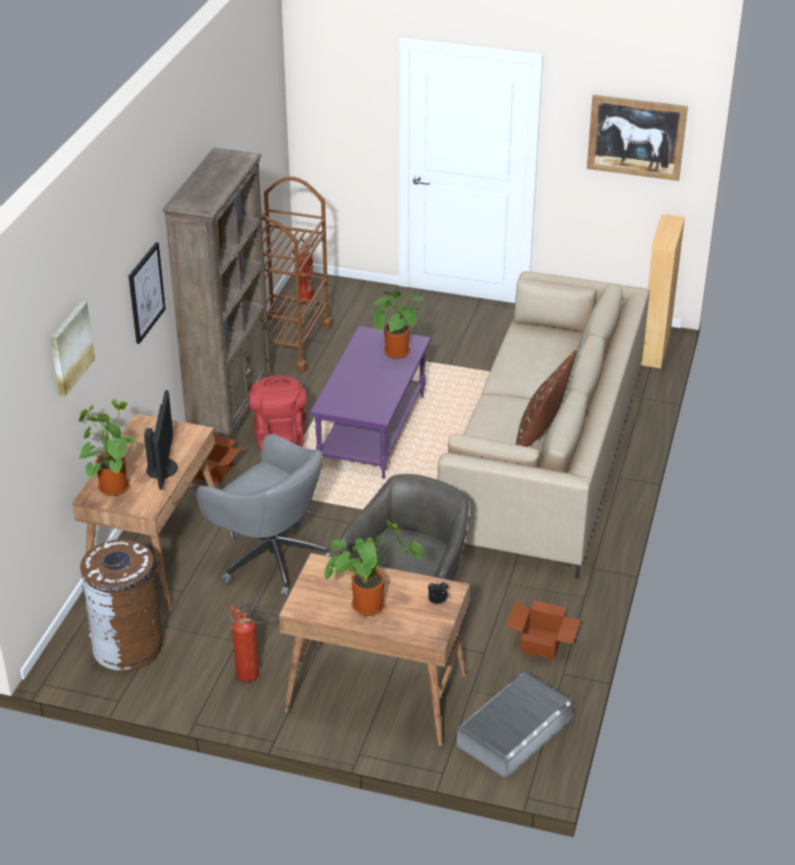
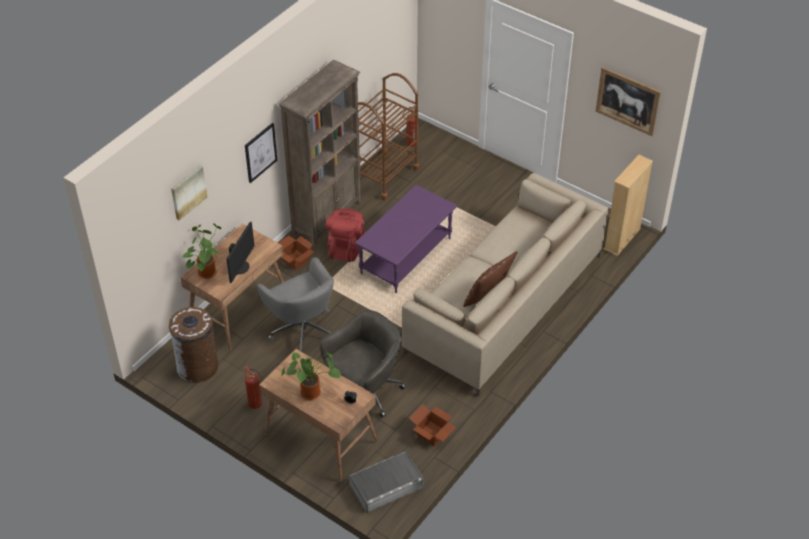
camera: 20 degrees right, 10 degrees up
potted plant [372,288,425,359] -> none

